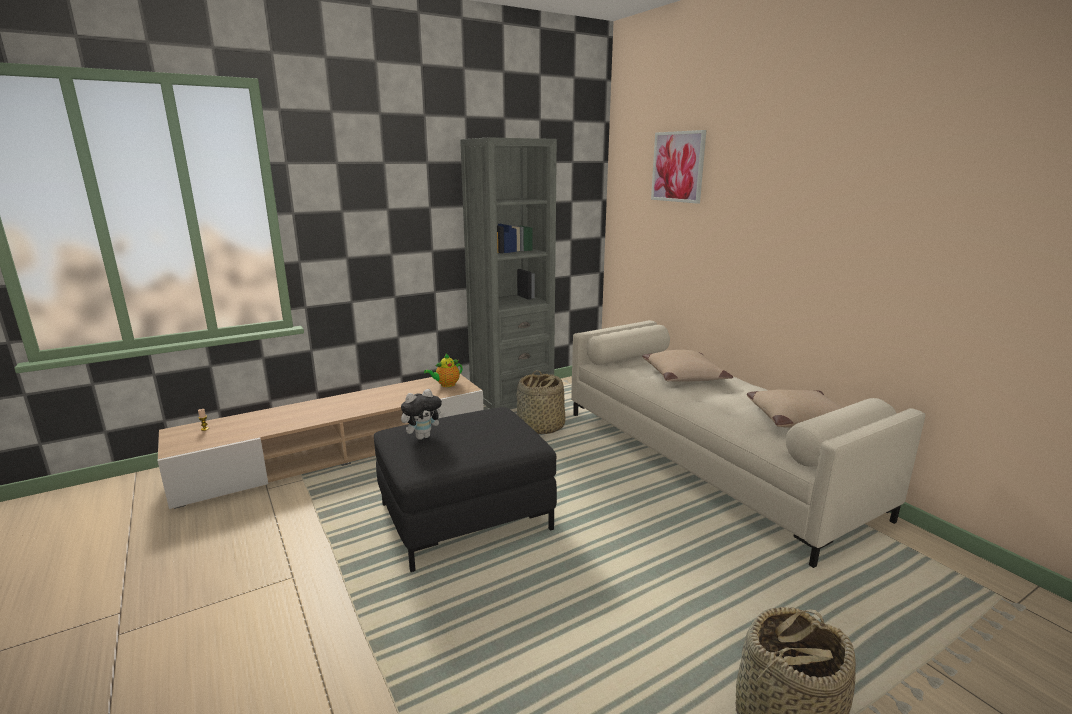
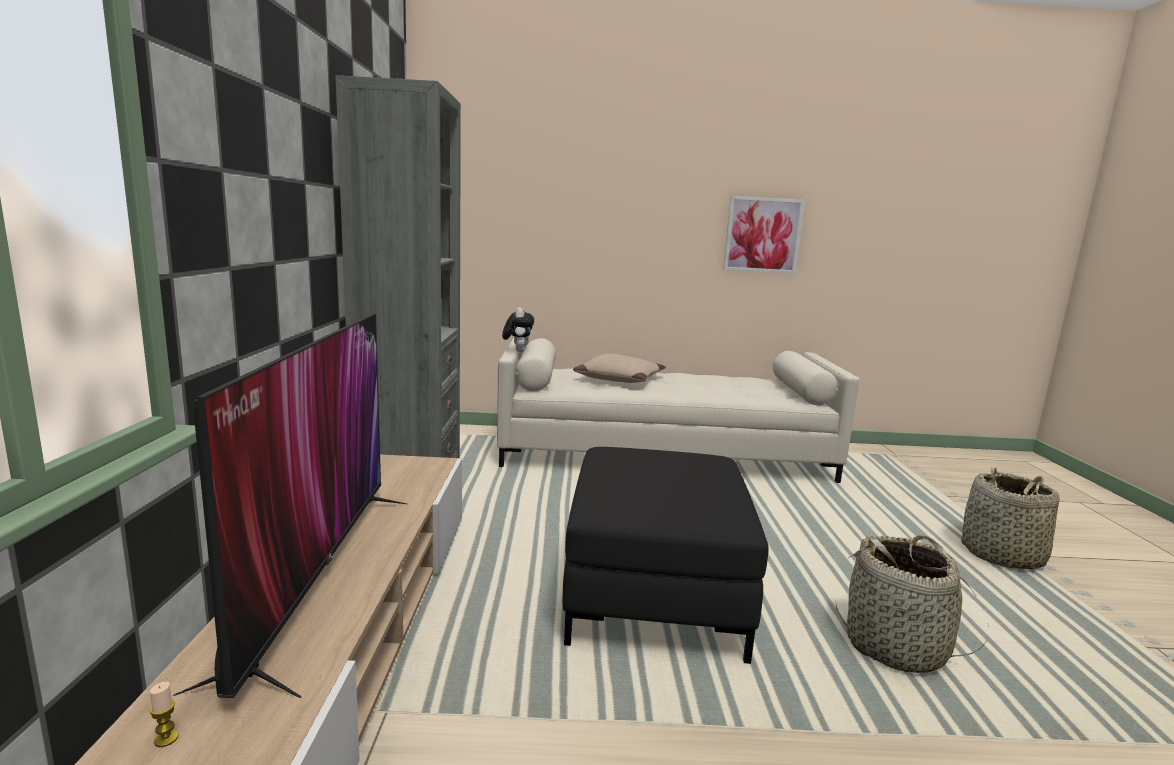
camera: 60 degrees left, 5 degrees down
plush toy [401,389,445,440] -> plush toy moved to [502,307,534,352]
teapot [424,354,462,387] -> none
basket [517,370,565,434] -> basket moved to [835,535,989,673]
picture [651,130,707,204] -> picture moved to [723,196,805,274]
beige pillow [747,390,843,428] -> none
none -> television [173,314,407,698]

